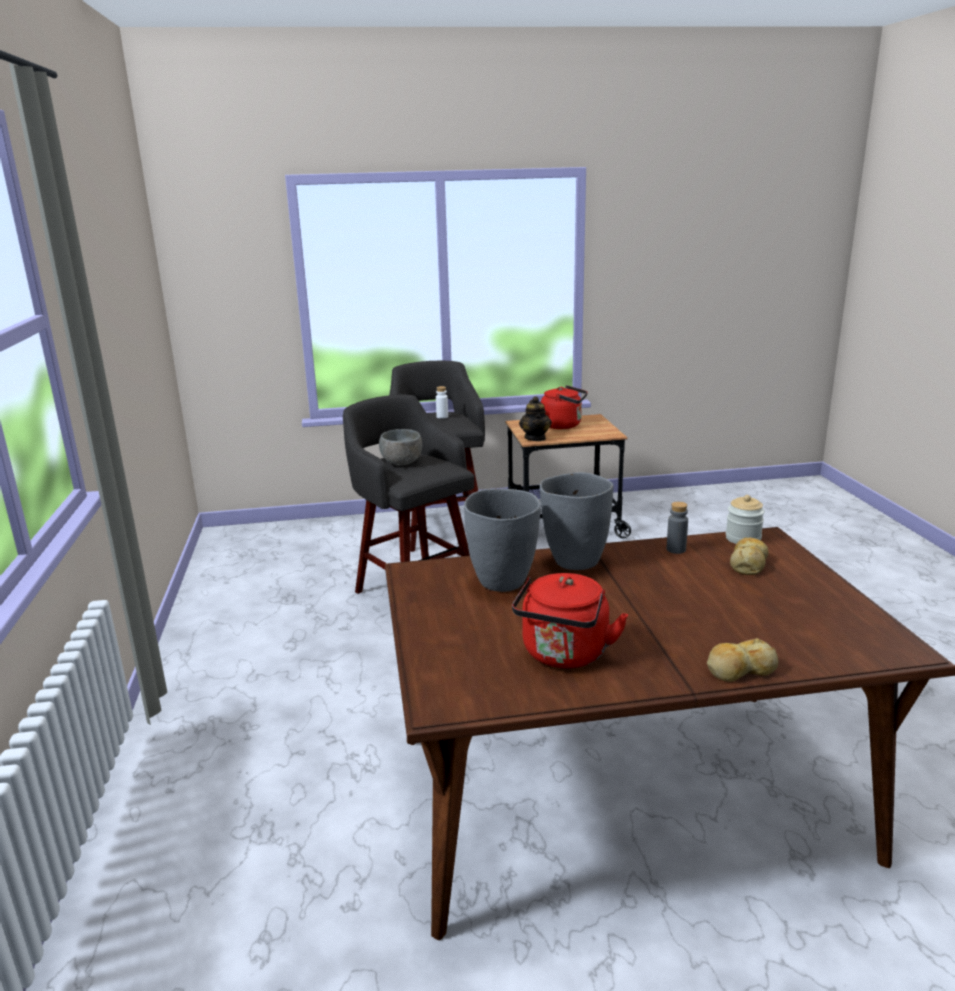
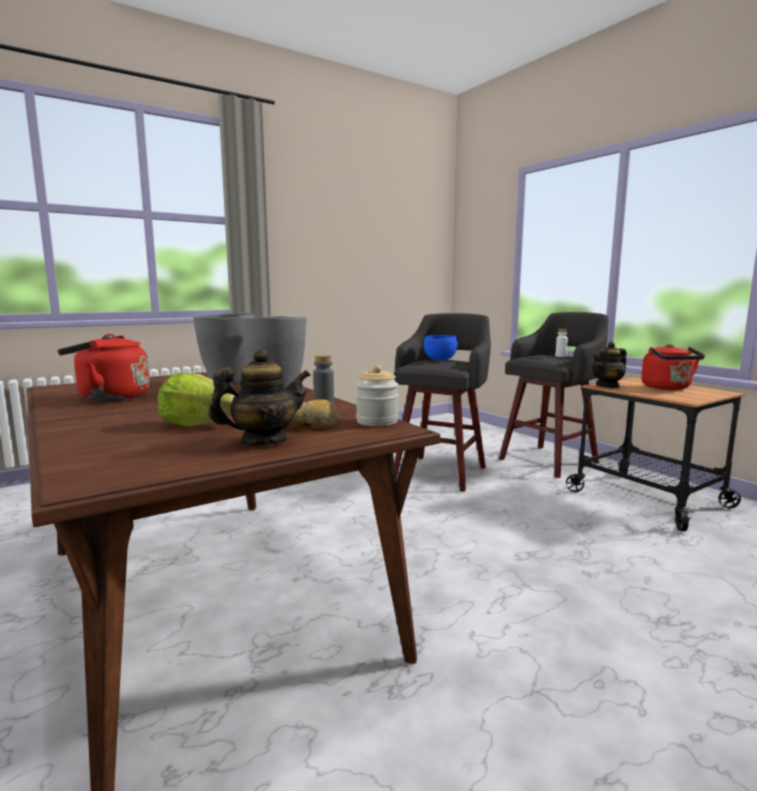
camera: 65 degrees right, 10 degrees down
grey bowl [379,429,422,466] -> blue bowl [423,335,458,361]
bread [707,638,779,682] -> none
none -> lettuce [158,373,234,427]
none -> teapot [208,349,310,446]

